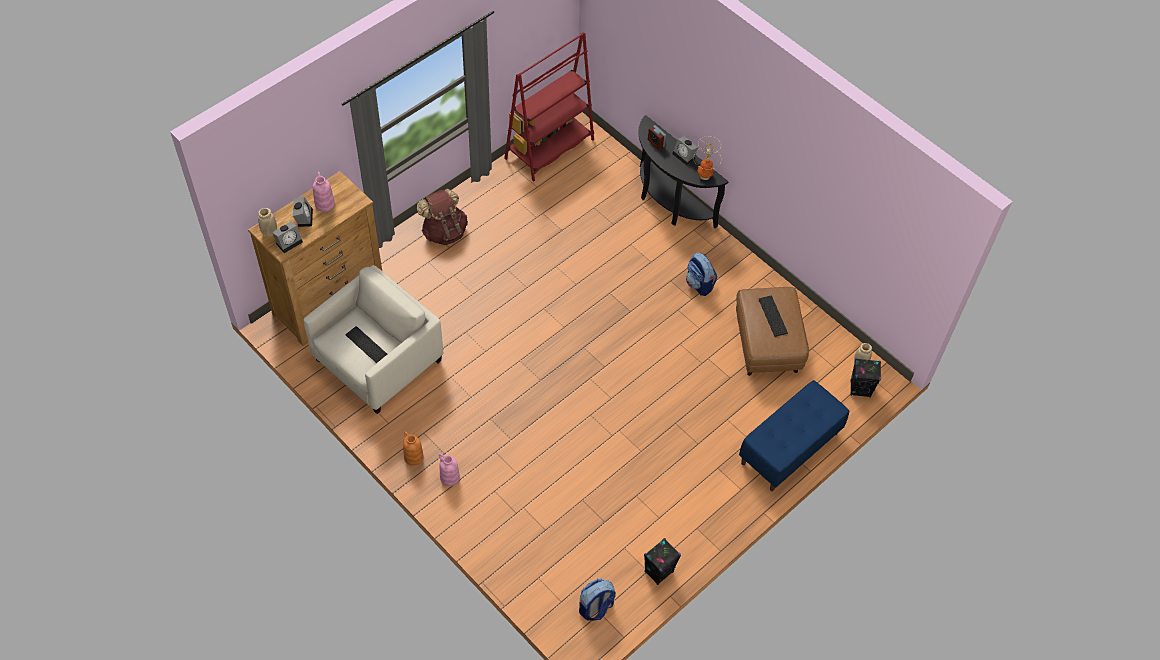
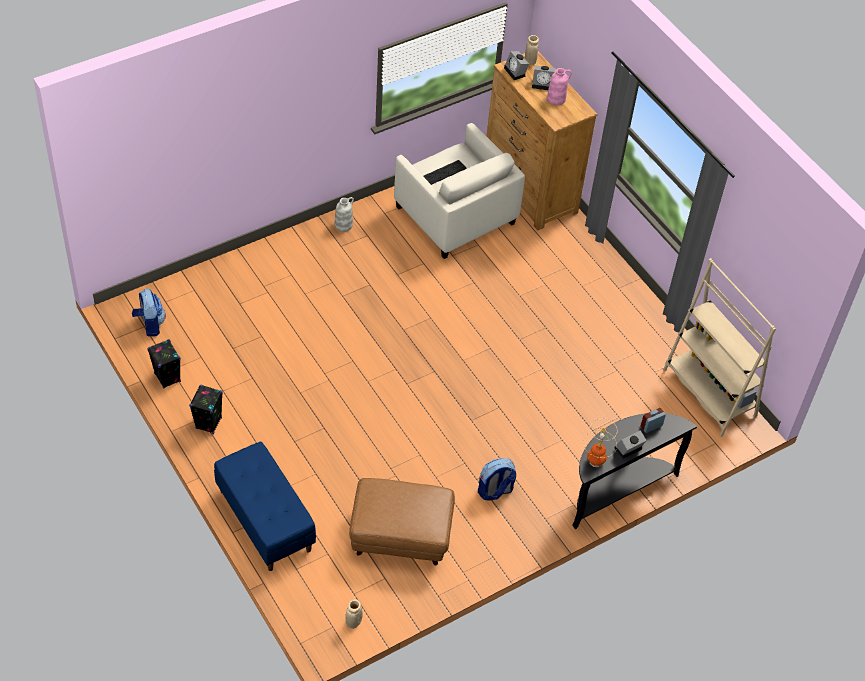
camera: 100 degrees right, 5 degrees down
orange vase [403,432,424,466] -> white vase [335,197,354,232]
brown backpack [417,189,468,245] -> none
pink vase [439,454,460,486] -> none
red bookcase [504,32,594,181] -> beige bookcase [663,258,776,437]
keyboard [759,295,788,337] -> none
black speaker [850,358,881,398] -> black speaker moved to [189,385,223,434]

